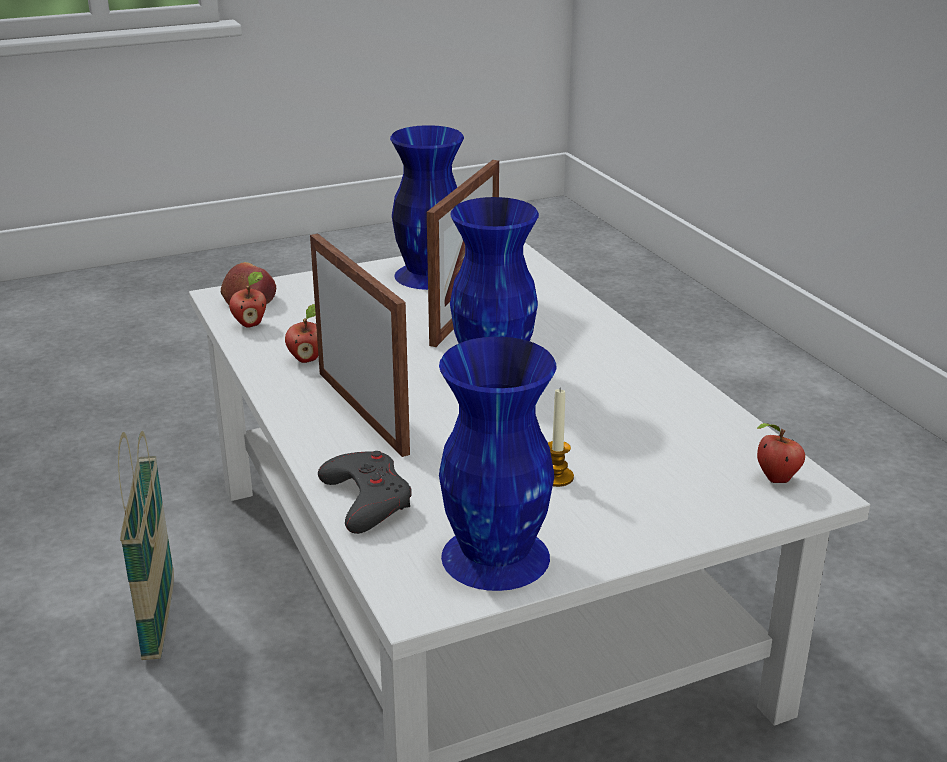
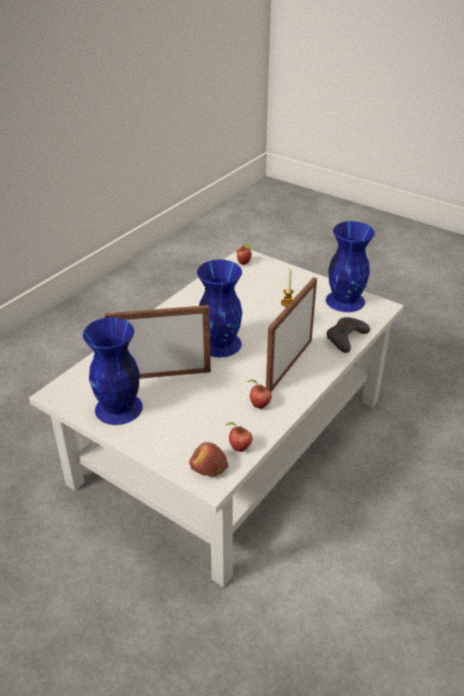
camera: 120 degrees left, 10 degrees up
basket [118,431,174,660] -> none

